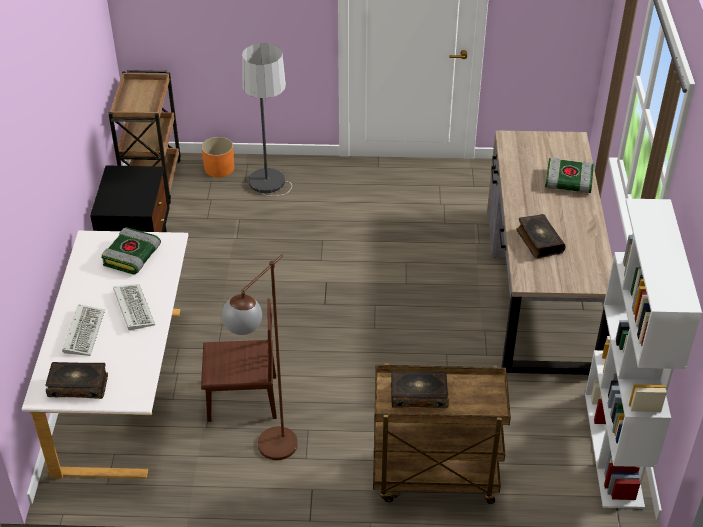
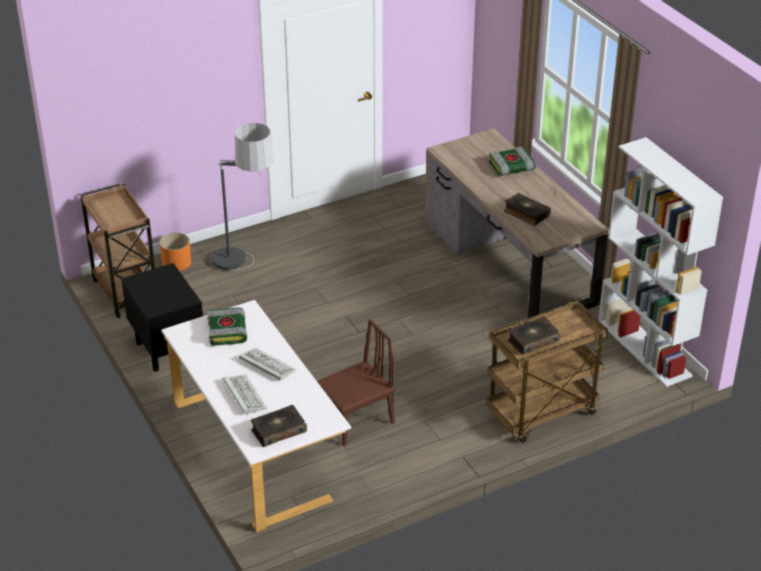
camera: 30 degrees left, 5 degrees down
brown floor lamp [222,254,298,460] -> none

